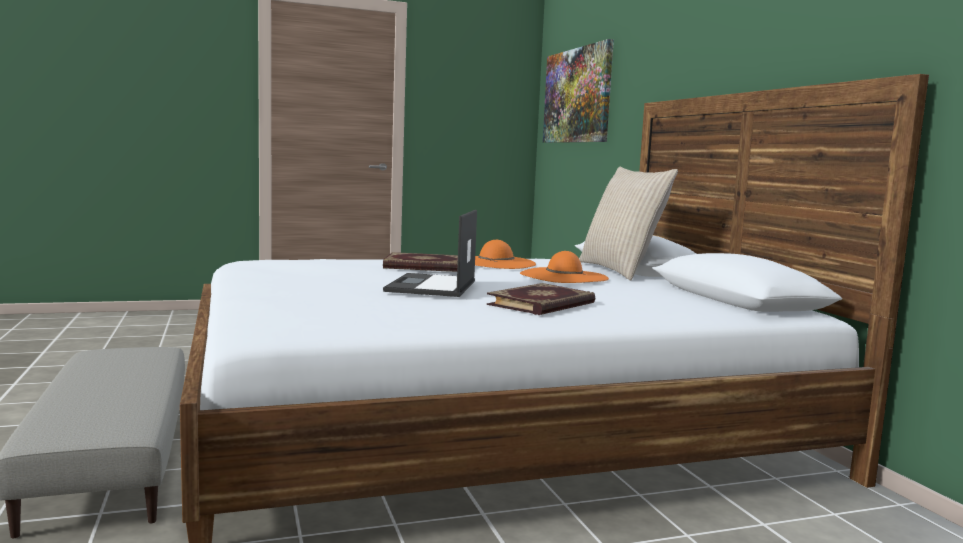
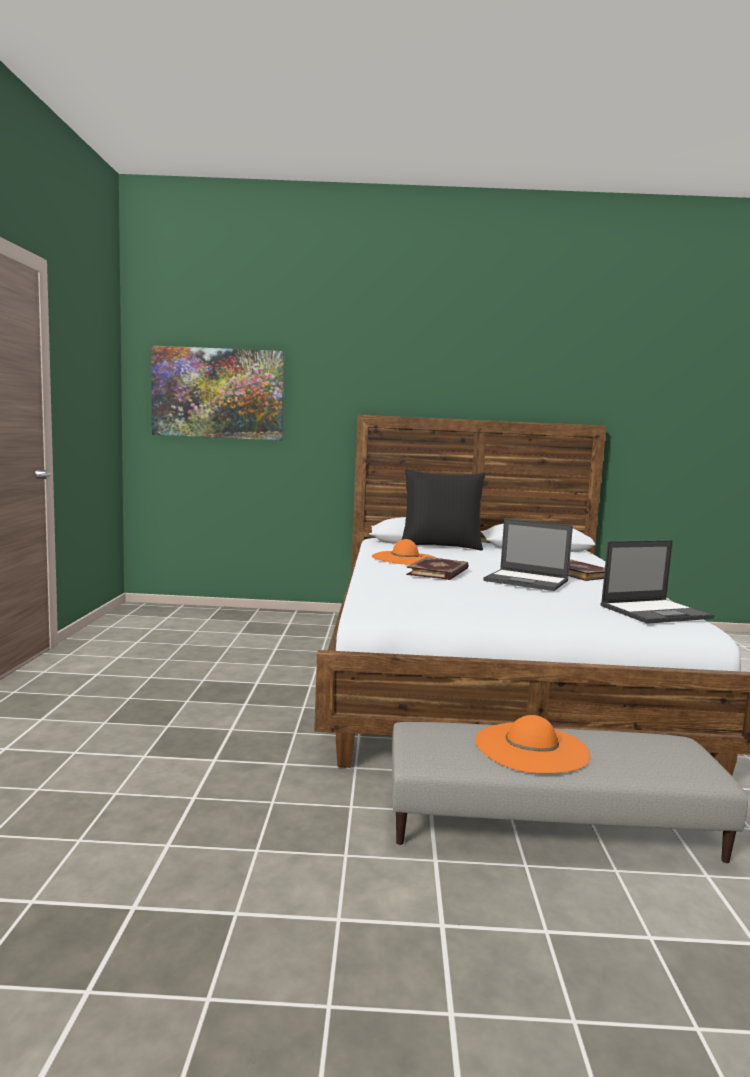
camera: 70 degrees left, 0 degrees up
orange hat [520,251,609,283] -> orange hat moved to [475,715,590,773]
beige pillow [579,167,678,281] -> black pillow [401,469,485,551]
none -> laptop [600,540,714,624]

